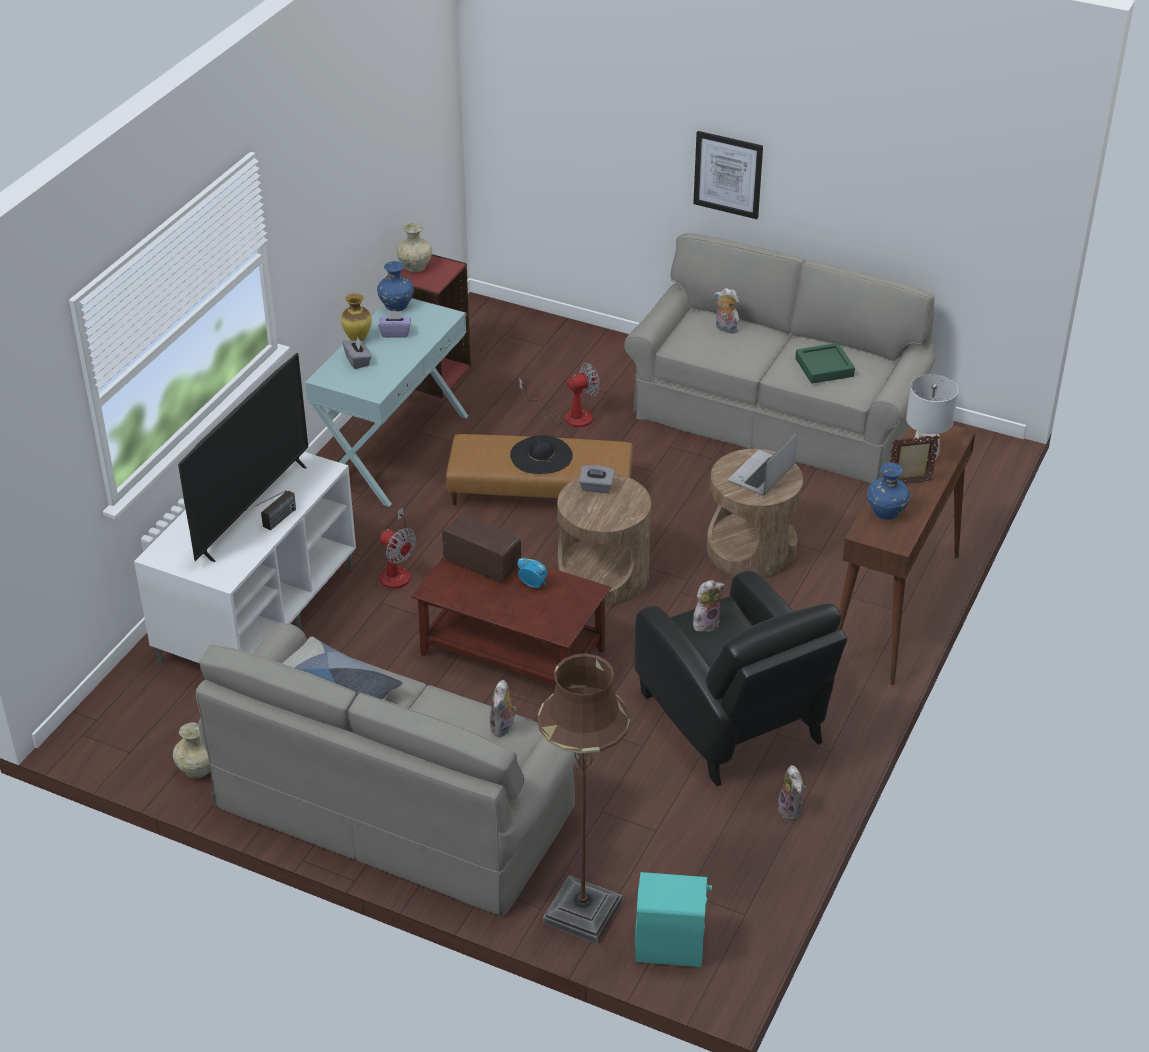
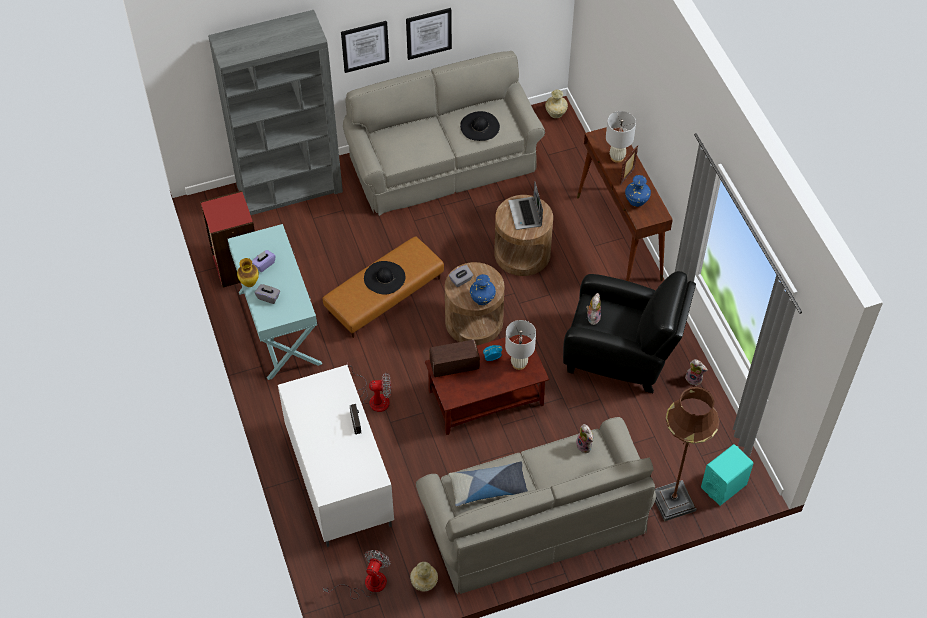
camera: 45 degrees left, 15 degrees up
television [178,353,308,562] -> none
blue vase [377,261,414,311] -> blue vase moved to [470,274,496,305]
beige vase [396,223,432,272] -> beige vase moved to [545,90,568,118]
fan [519,363,600,427] -> fan moved to [323,550,391,599]
plush toy [714,288,739,334] -> none
green tray [795,343,855,384] -> black hat [460,111,500,141]
none -> grey bookcase [208,10,343,215]
none -> picture [406,8,452,60]
none -> white table lamp [505,320,536,370]

